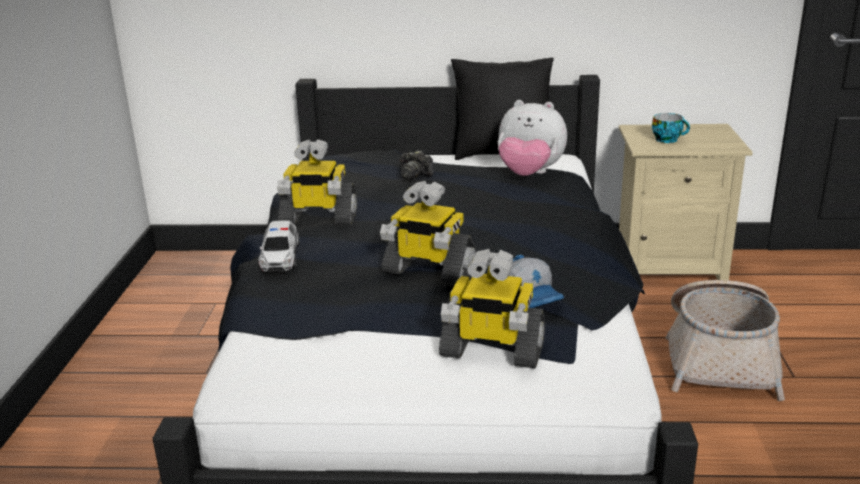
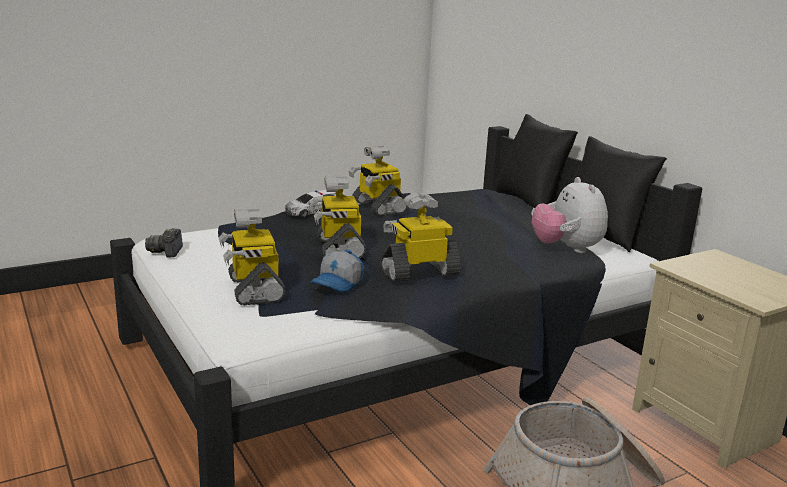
camera: 55 degrees right, 5 degrees down
camera [399,150,434,181] -> camera moved to [145,228,183,258]
cup [652,113,690,143] -> none
none -> toy robot [380,193,461,282]
none -> black pillow [496,114,578,208]

